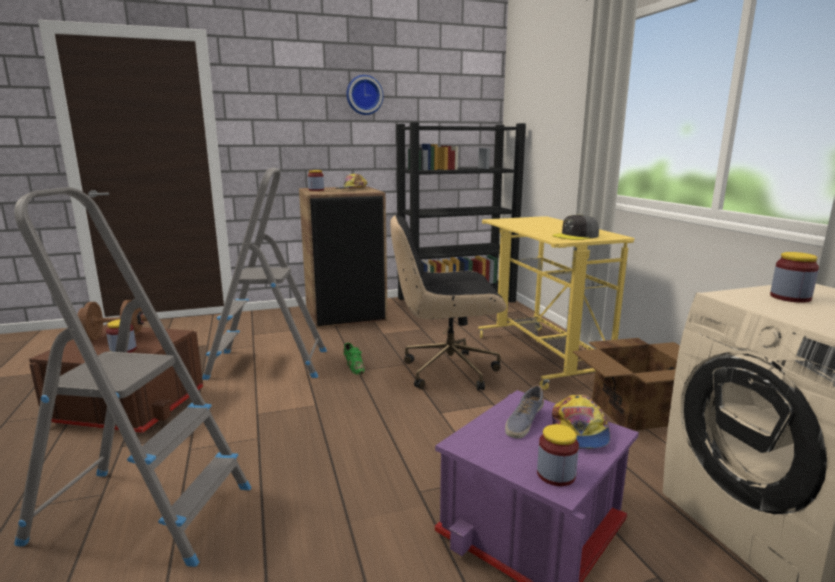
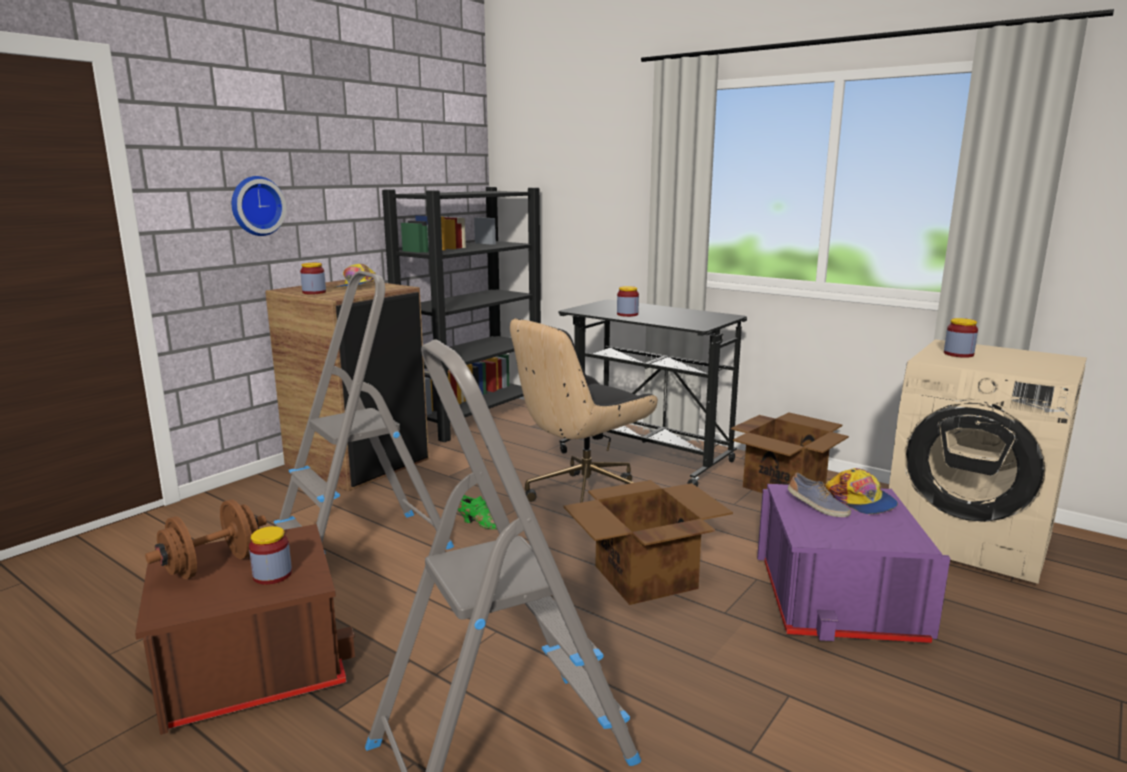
camera: 35 degrees left, 0 degrees up
wall clock [346,75,383,115] -> wall clock moved to [232,176,286,236]
yellow desk [478,216,634,390] -> black desk [559,299,747,487]
shoe [505,385,544,439] -> shoe turned 45 degrees counterclockwise [788,472,851,517]
jar [537,424,579,486] -> jar moved to [617,286,639,317]
grey cap [553,214,599,240] -> none
none -> cardboard box [564,480,733,605]

